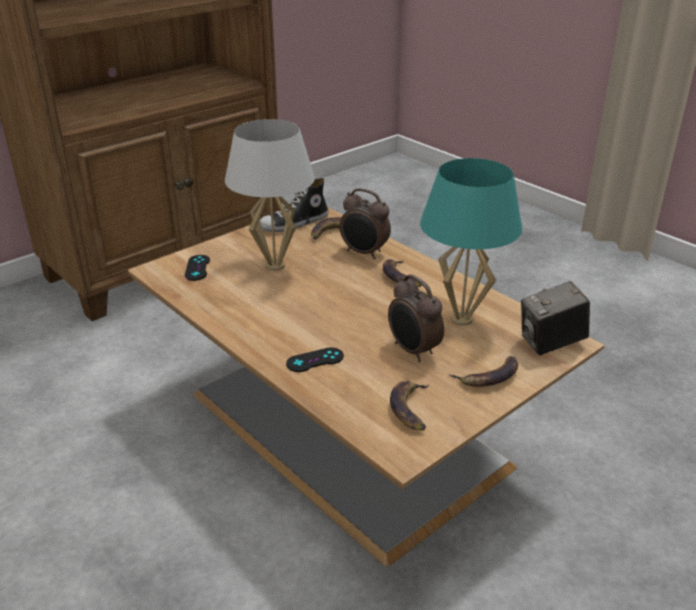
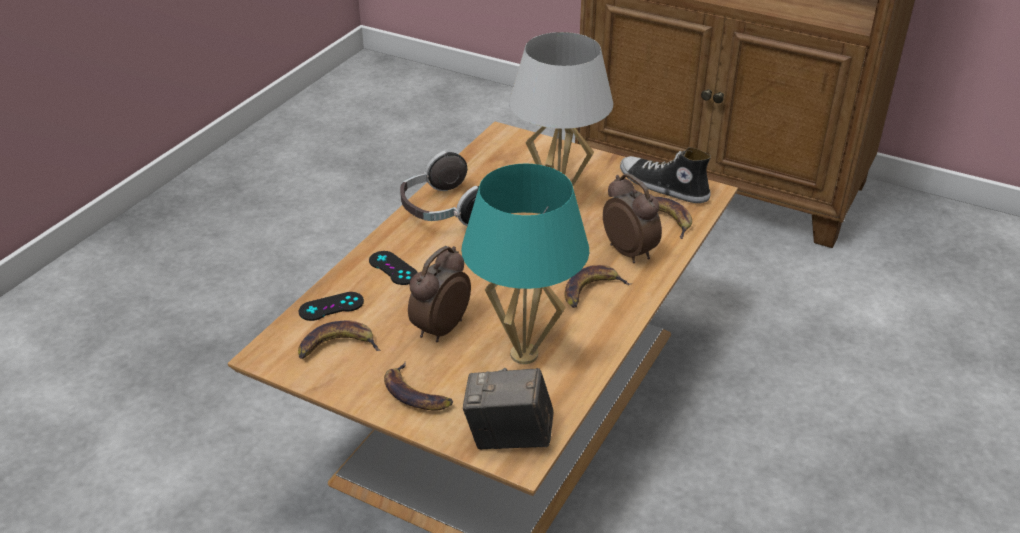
camera: 70 degrees right, 5 degrees up
black game controller [185,255,210,281] -> black game controller moved to [299,292,364,321]
alarm clock [339,188,391,259] -> alarm clock turned 135 degrees clockwise [603,173,662,263]
camera [521,281,590,355] -> camera turned 45 degrees counterclockwise [463,368,553,450]
none -> headphones [400,151,479,226]

